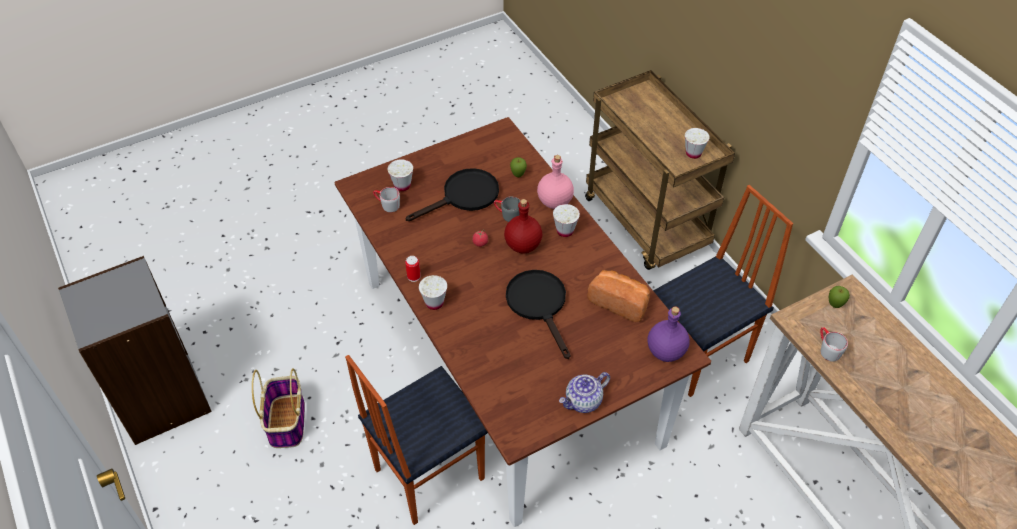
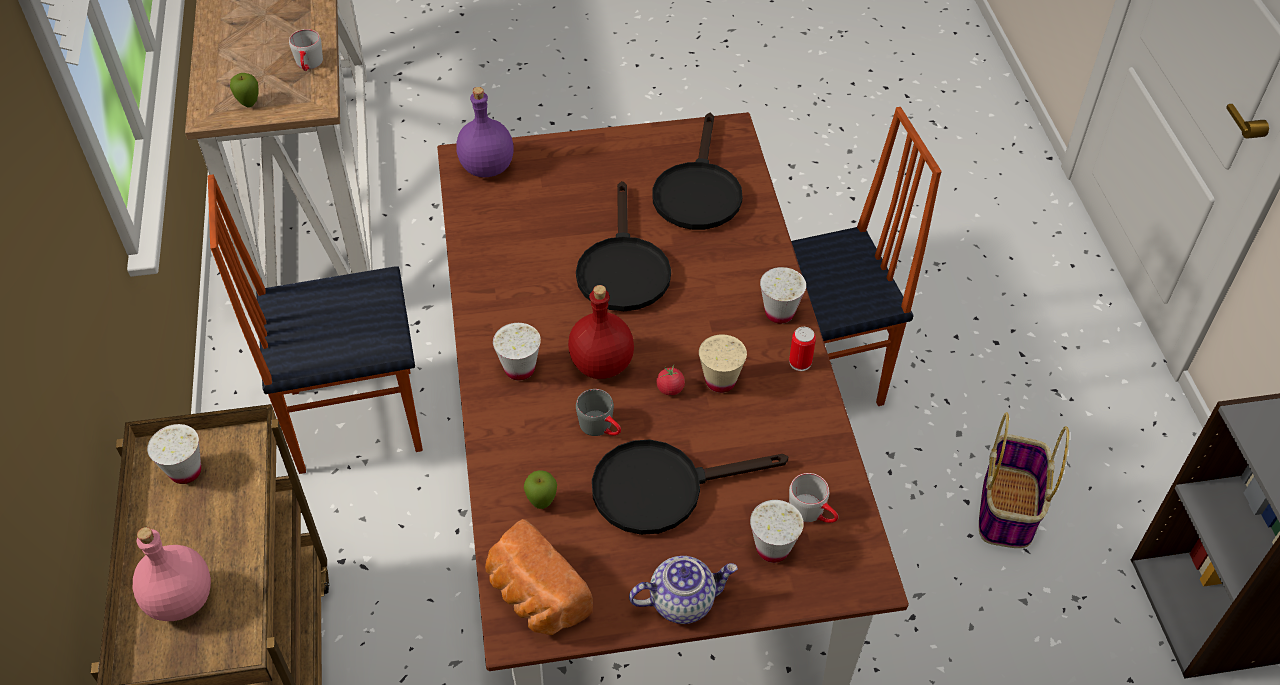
camera: 160 degrees left, 0 degrees up
pink bottle [537,155,574,209] -> pink bottle moved to [133,527,211,621]
teapot [559,372,610,413] -> teapot moved to [629,556,738,624]
bread [588,270,650,322] -> bread moved to [485,519,593,635]
none -> black frying pan [652,113,742,230]
none -> beige cup [699,334,747,393]

